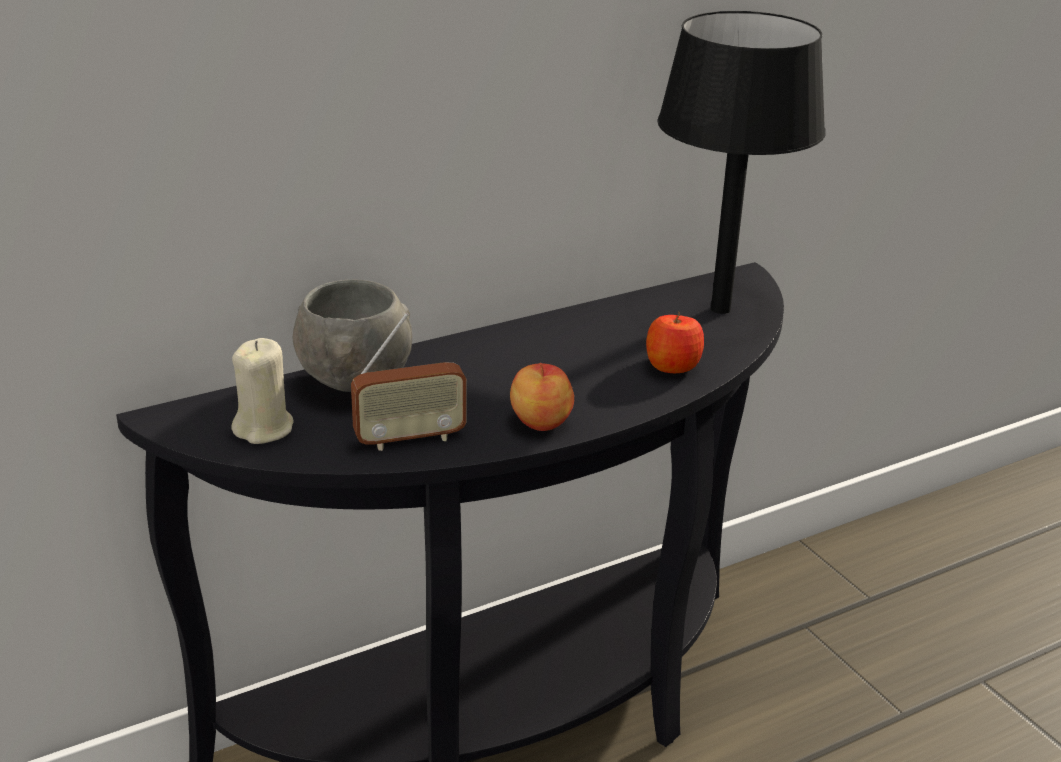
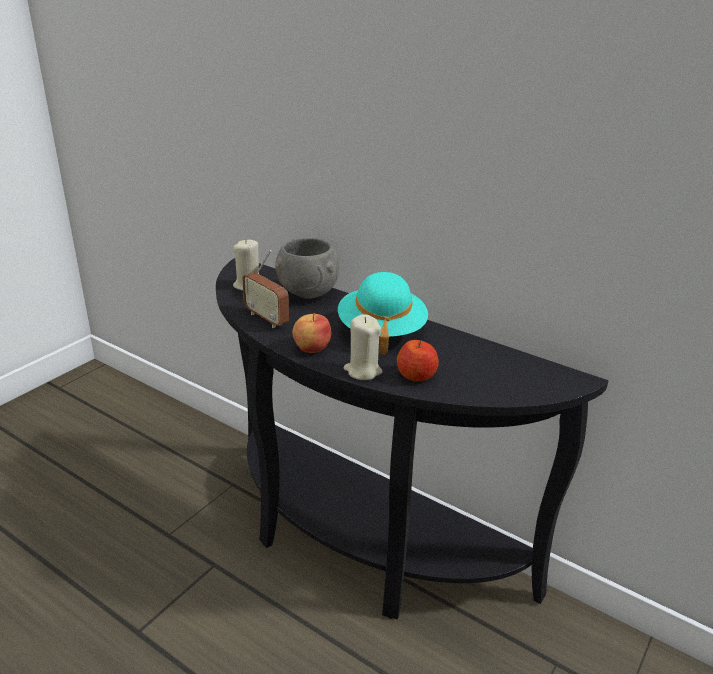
camera: 65 degrees right, 0 degrees up
black table lamp [657,11,826,314] -> none
none -> turquoise hat [338,272,428,355]
none -> beige candle [344,314,383,380]

